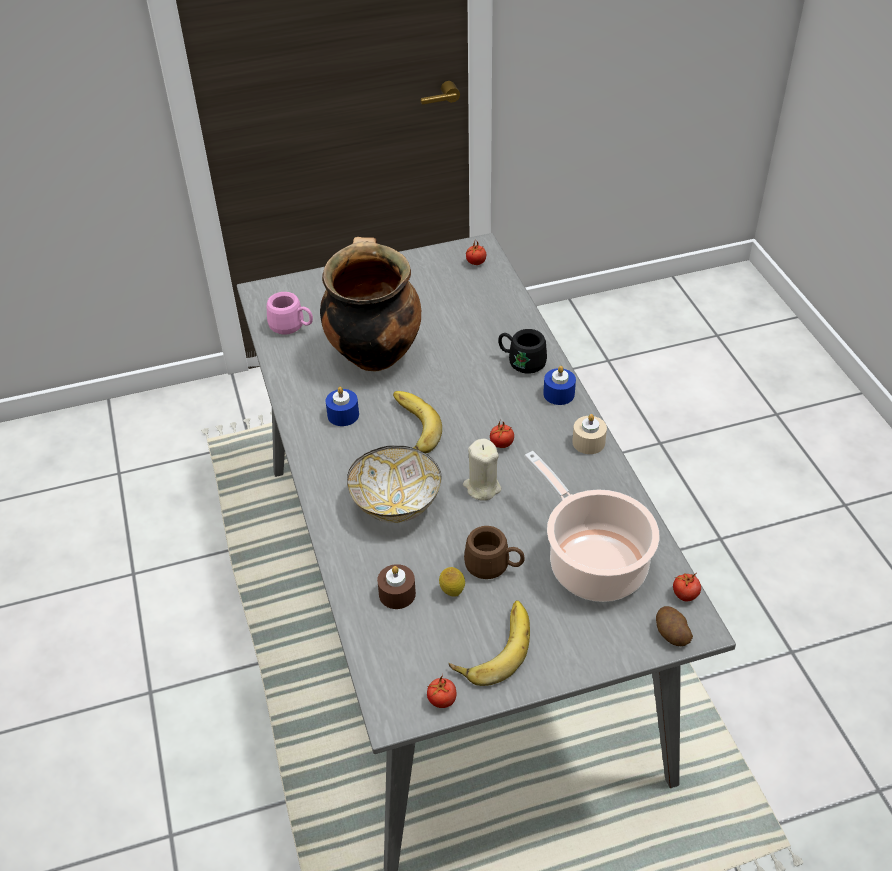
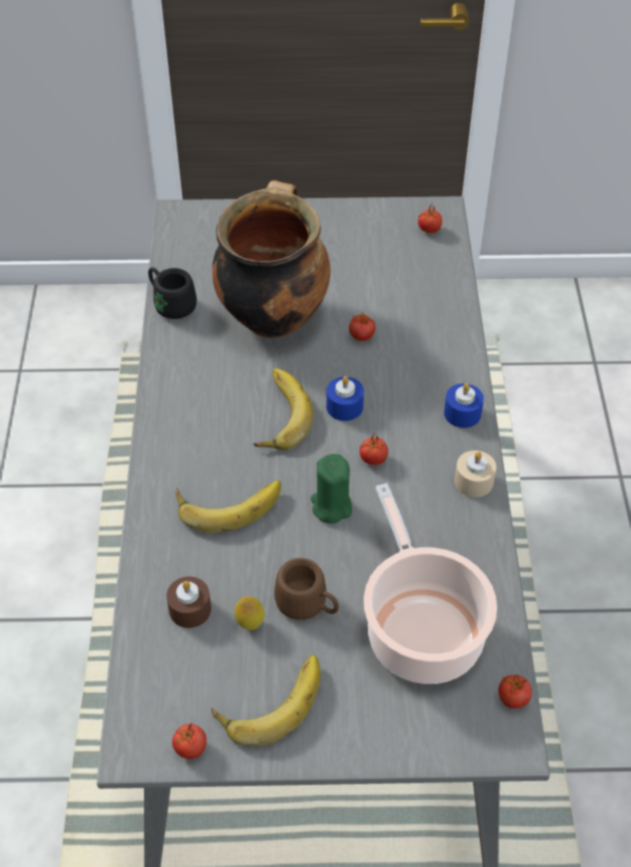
camera: 15 degrees right, 5 degrees up
pink mug [267,292,313,335] -> none
blue candle [326,387,359,426] -> blue candle moved to [326,376,364,421]
bowl [347,446,441,523] -> banana [175,480,281,533]
beige candle [463,439,501,501] -> green candle [311,454,352,524]
black mug [498,329,547,374] -> black mug moved to [148,267,197,319]
potato [656,606,693,646] -> none
none -> tomato [349,312,375,341]

